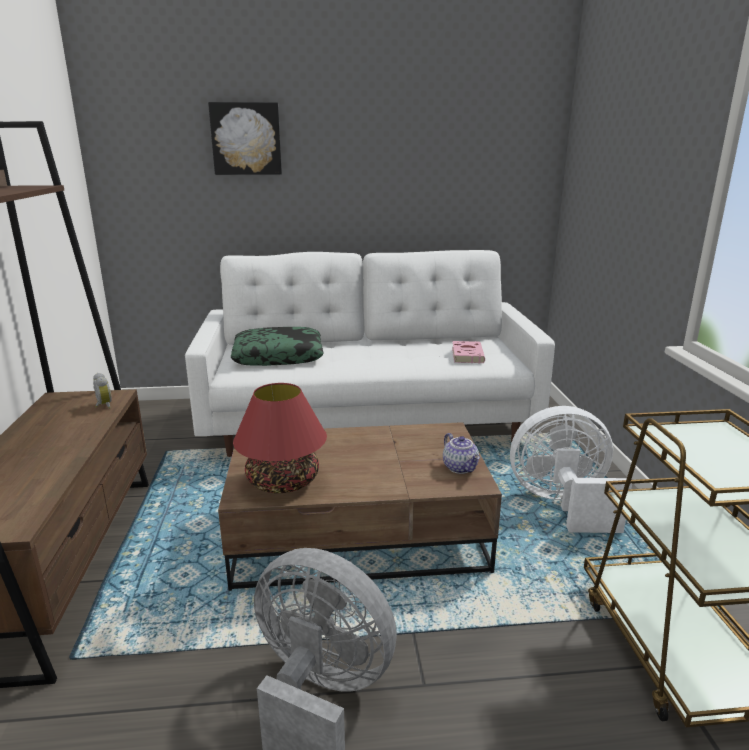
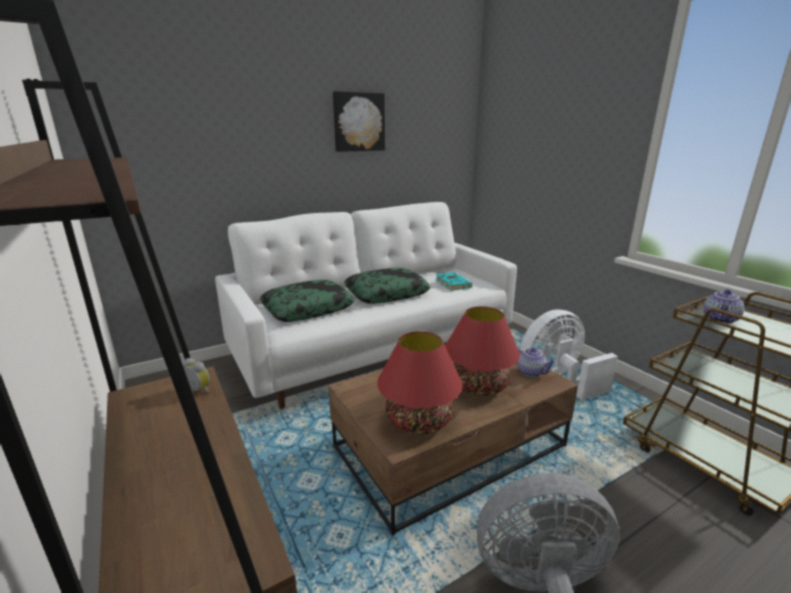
camera: 25 degrees left, 0 degrees up
picture [208,102,282,175] -> picture moved to [333,91,385,152]
pink book [452,341,485,364] -> turquoise book [435,272,472,291]
none -> pillow [344,268,430,304]
none -> red table lamp [445,306,520,396]
none -> teapot [703,289,745,324]

